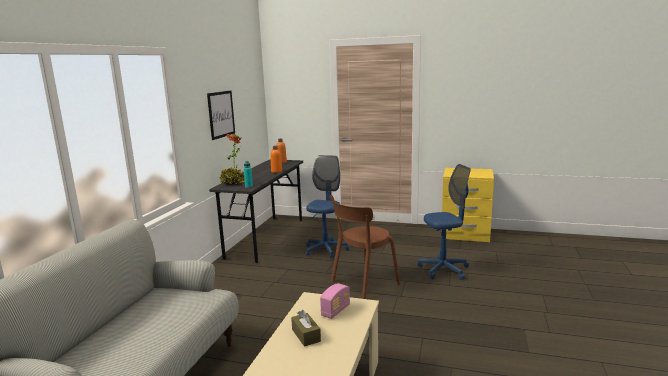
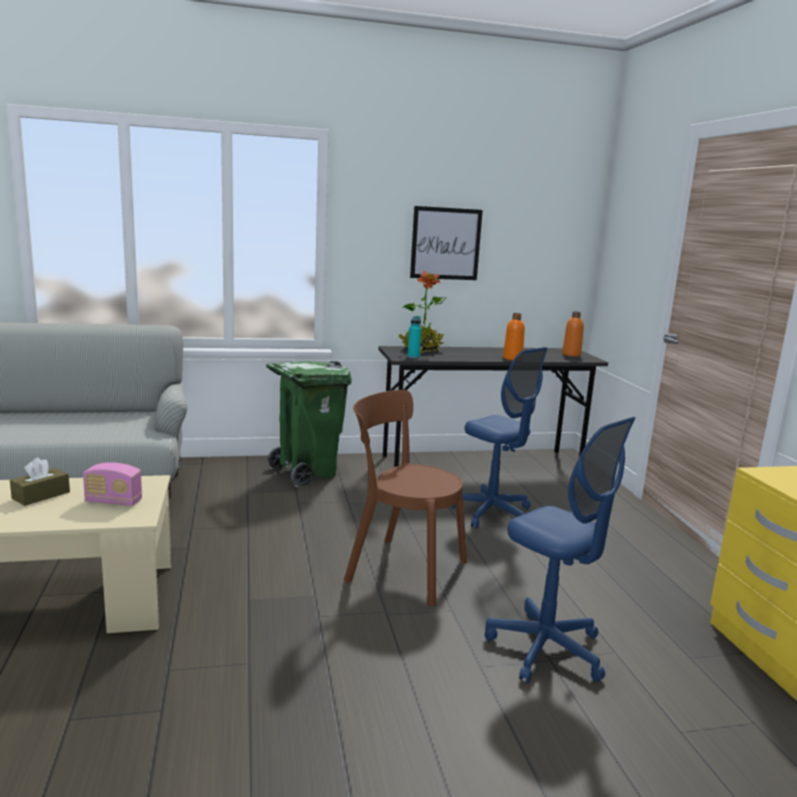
camera: 60 degrees right, 0 degrees up
blue office chair [306,155,349,259] -> blue office chair turned 60 degrees clockwise [451,347,548,529]
none -> green trash can [266,361,352,487]

